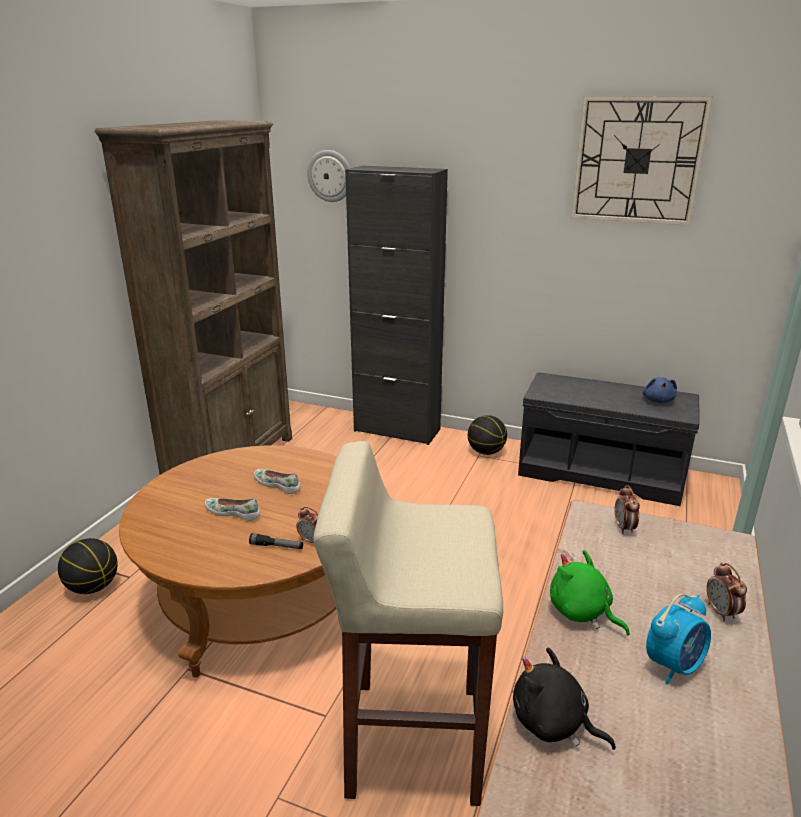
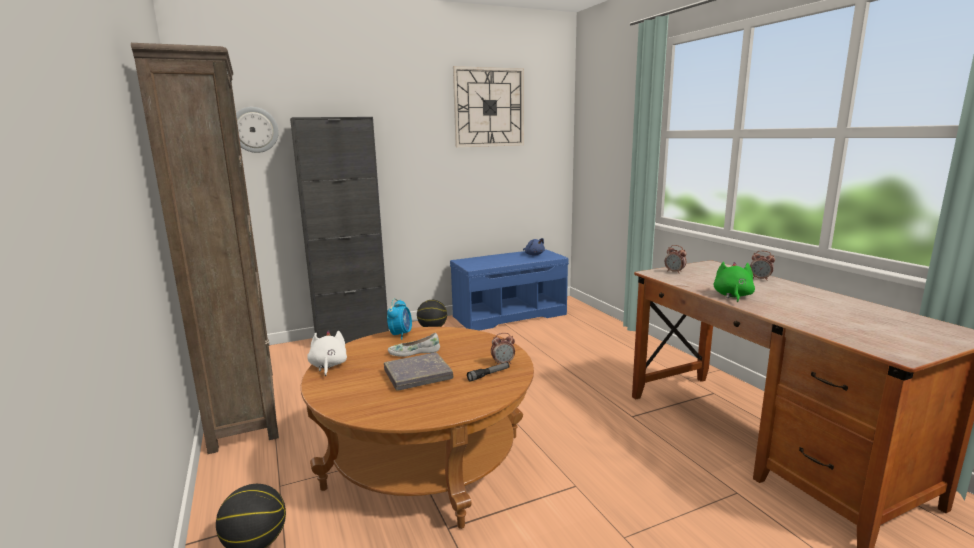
camera: 45 degrees left, 10 degrees down
white shoe [204,498,261,521] -> grey book [384,352,453,390]
beige stool [313,441,503,806] -> none
black plush toy [513,648,616,750] -> none
grey bench [518,372,700,506] -> blue bench [450,249,569,331]
green plush toy [550,550,630,635] -> green plush toy turned 105 degrees clockwise [714,262,755,302]
alarm clock [646,594,711,685] -> alarm clock moved to [387,298,412,340]
none -> white plush toy [307,330,347,376]

